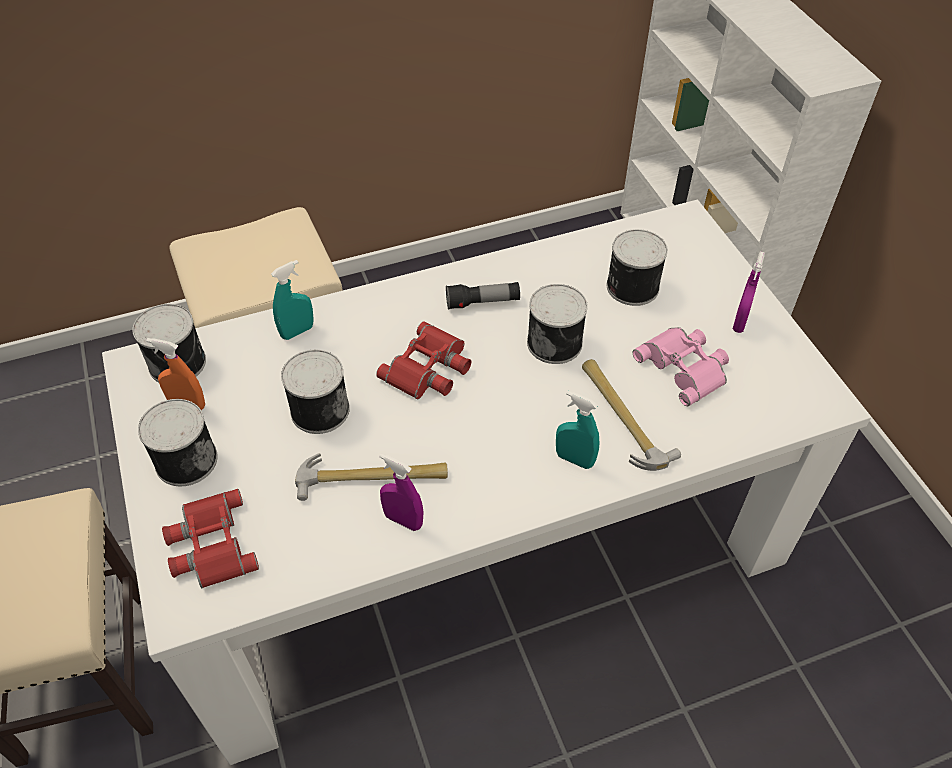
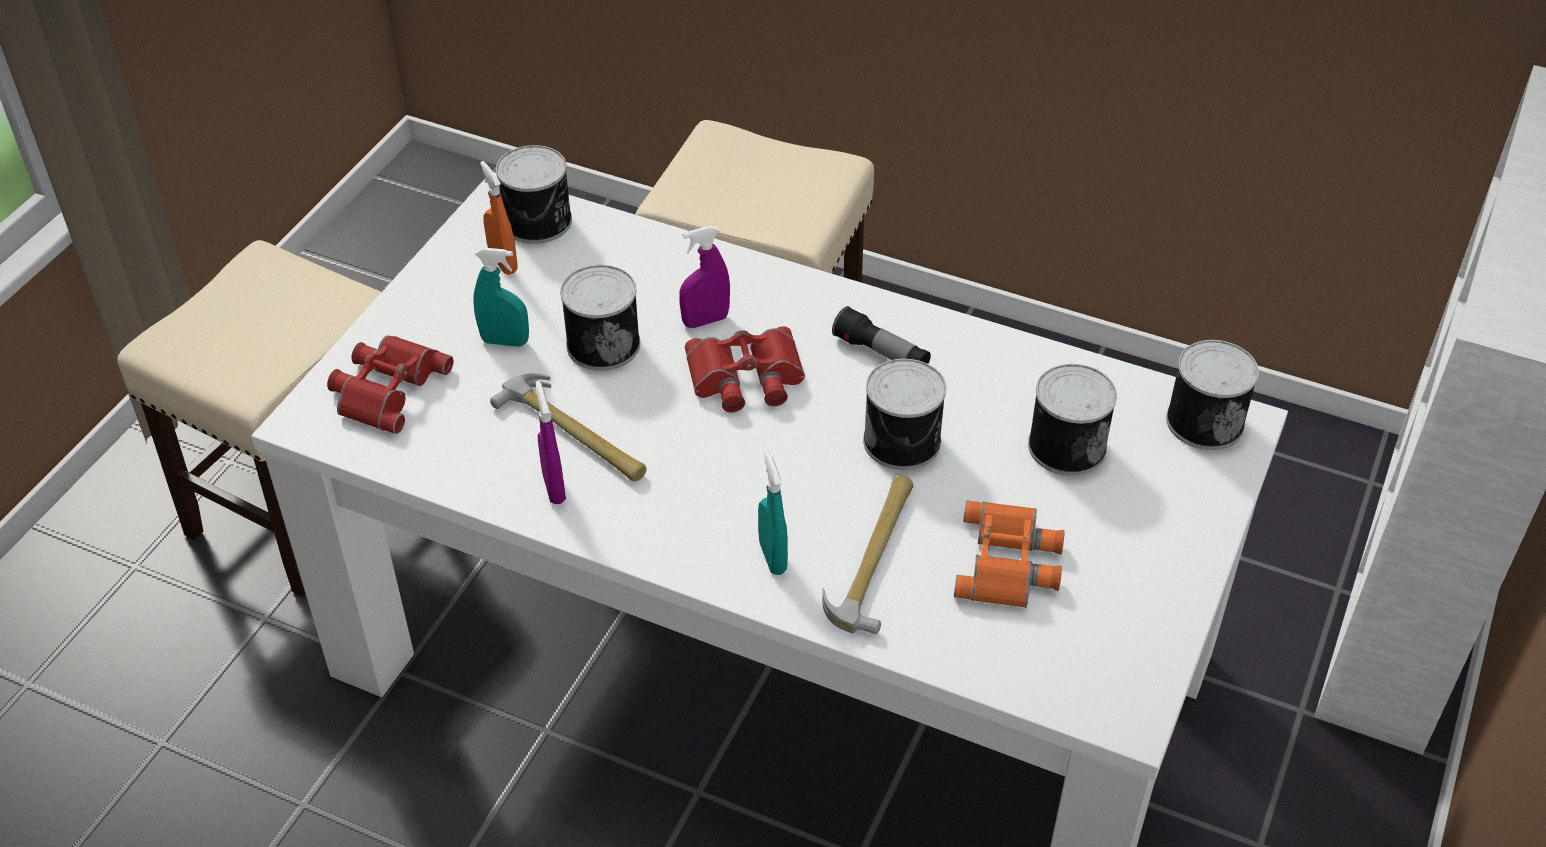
camera: 45 degrees right, 5 degrees down
can [138,399,218,486] -> can moved to [1166,340,1259,450]
turquoise spray bottle [271,260,314,340] -> turquoise spray bottle moved to [473,247,529,347]
pink binoculars [633,327,729,406] -> orange binoculars [954,501,1065,608]
purple spray bottle [733,252,765,333] -> purple spray bottle moved to [679,226,730,328]

